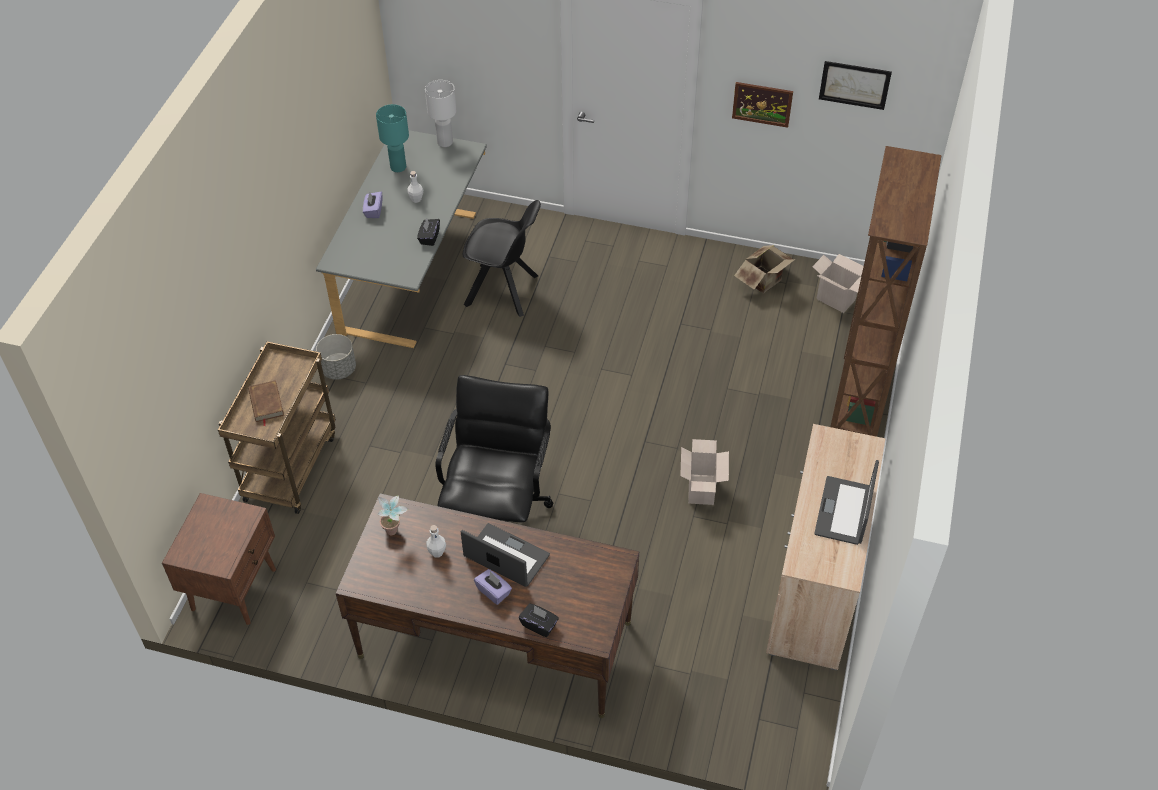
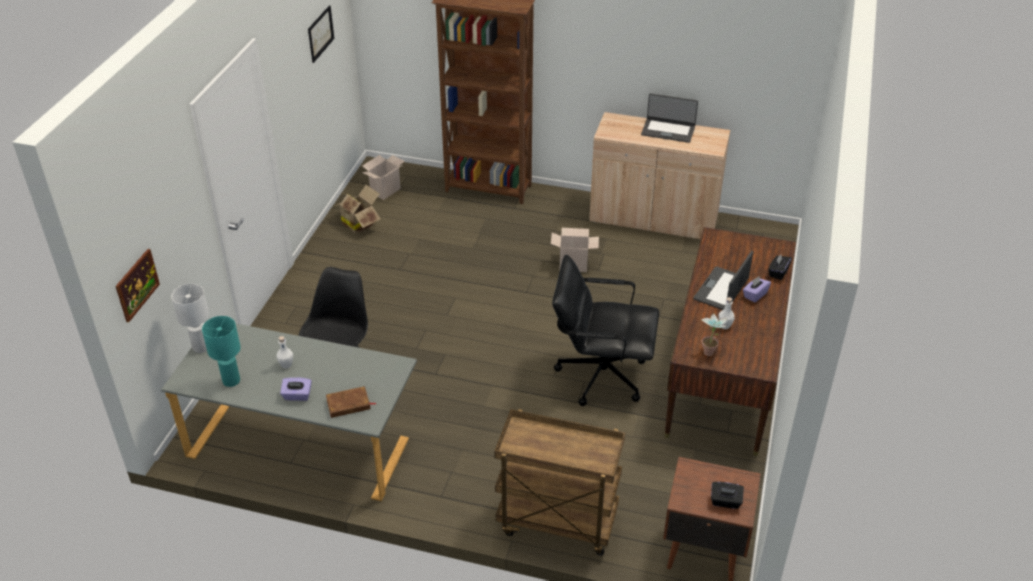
camera: 90 degrees left, 10 degrees down
brown book [248,380,284,427] -> brown book moved to [326,386,376,418]
grey planter [316,334,356,380] -> none
black tissue box [417,219,440,246] -> black tissue box moved to [711,482,744,509]
picture [732,82,793,128] -> picture moved to [116,249,160,322]

